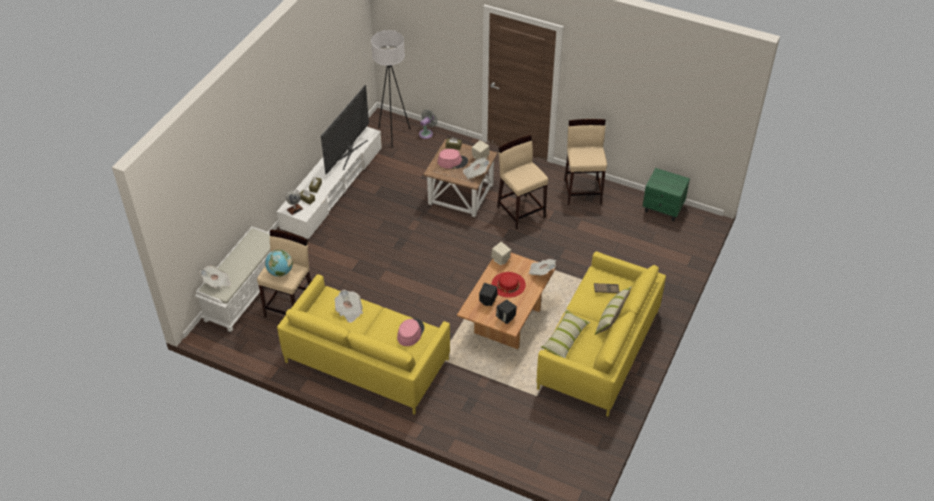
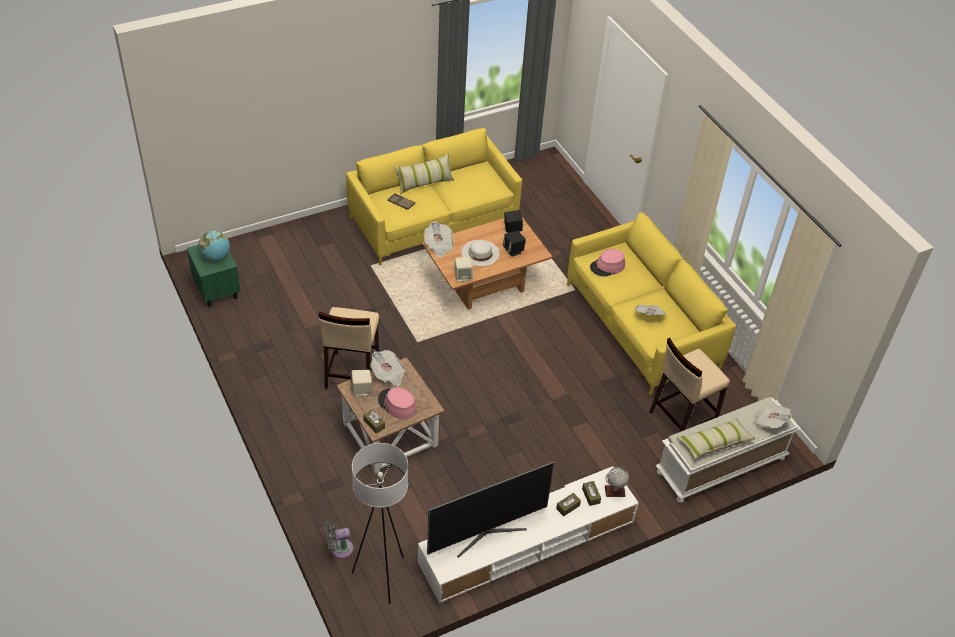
camera: 145 degrees left, 0 degrees up
globe [265,249,293,277] -> globe moved to [199,231,230,261]
red hat [492,272,526,298] -> white hat [461,240,500,266]
pillow [541,309,590,359] -> pillow moved to [676,418,755,459]
beige stool [564,119,607,205] -> none

